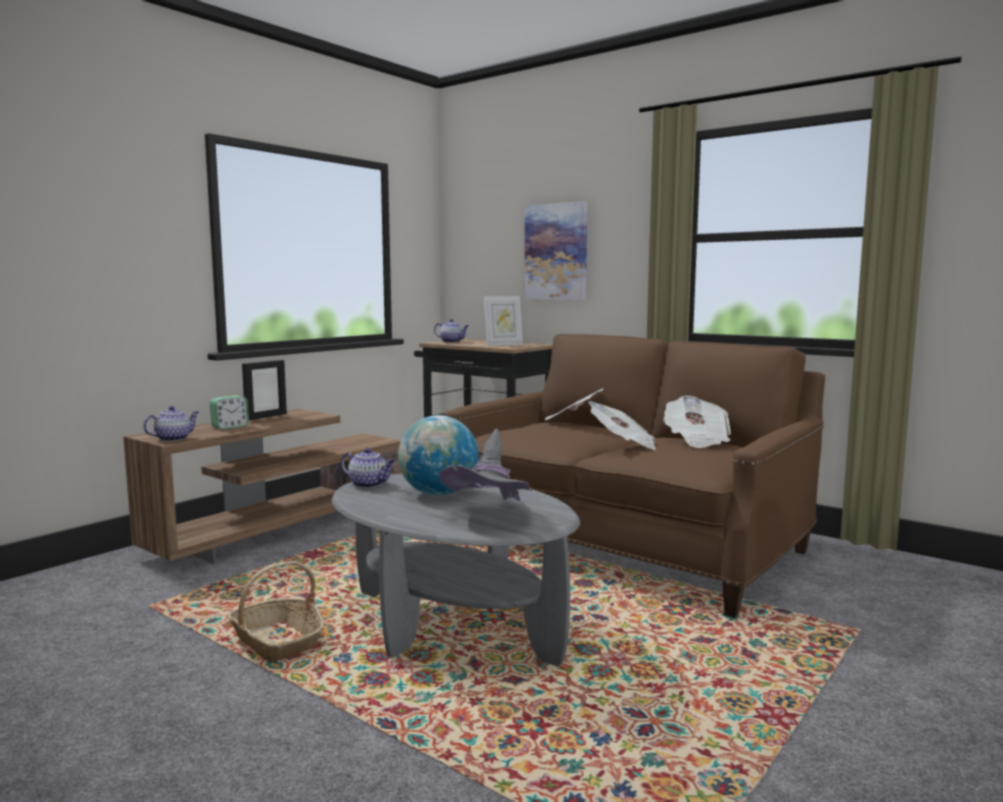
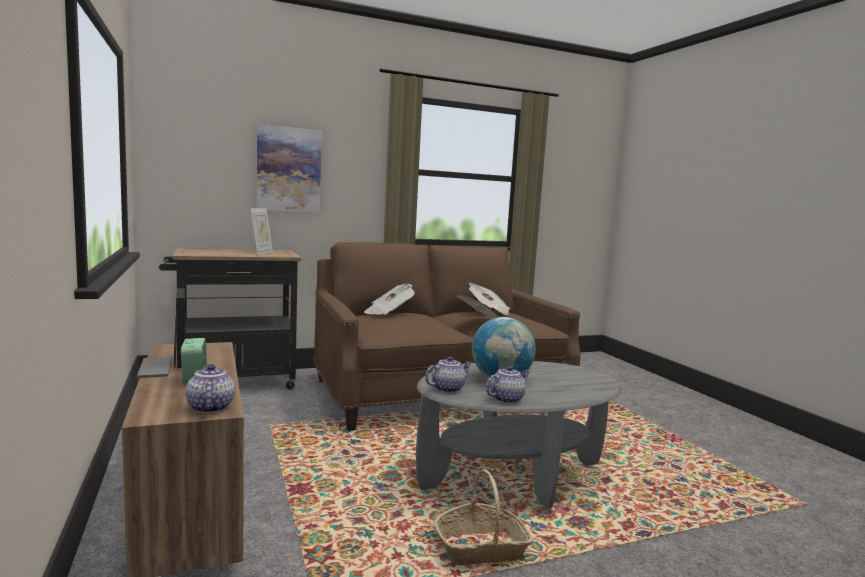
camera: 60 degrees left, 0 degrees up
teapot [434,319,469,343] -> teapot moved to [486,365,530,403]
grey hat [439,429,532,501] -> none

